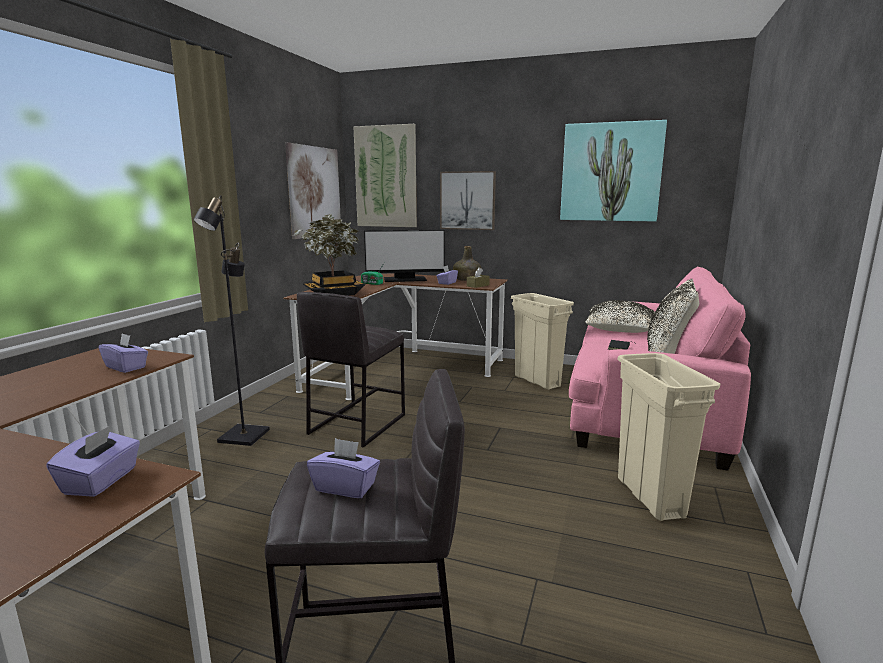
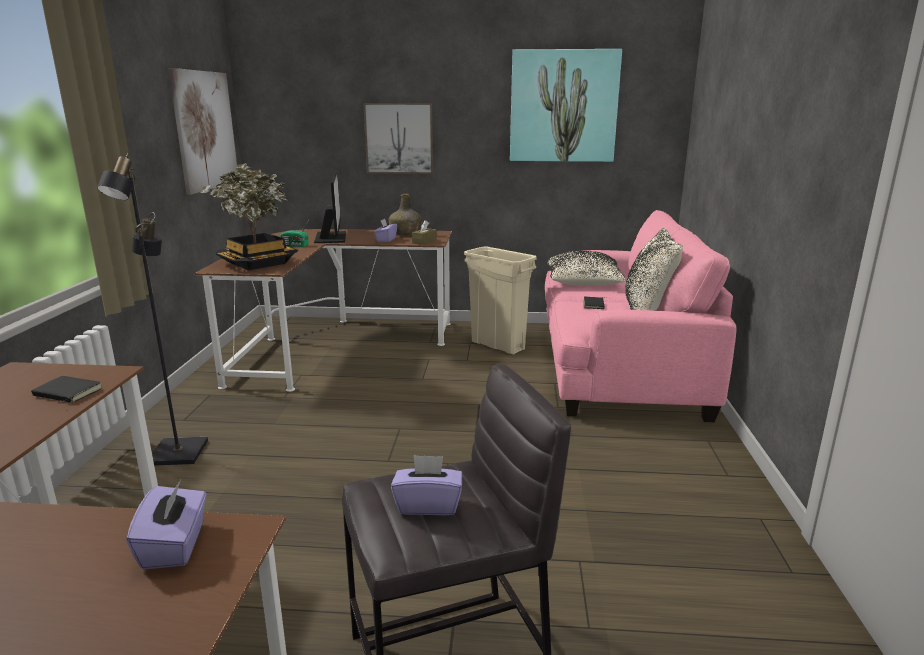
camera: 15 degrees left, 5 degrees up
purple tissue box [99,333,148,373] -> black book [31,376,102,404]
grey stool [297,292,405,448] -> none
picture [353,124,417,227] -> none
monitor [364,230,445,282] -> monitor turned 75 degrees counterclockwise [314,172,346,243]
beige trash can [618,353,720,521] -> none

